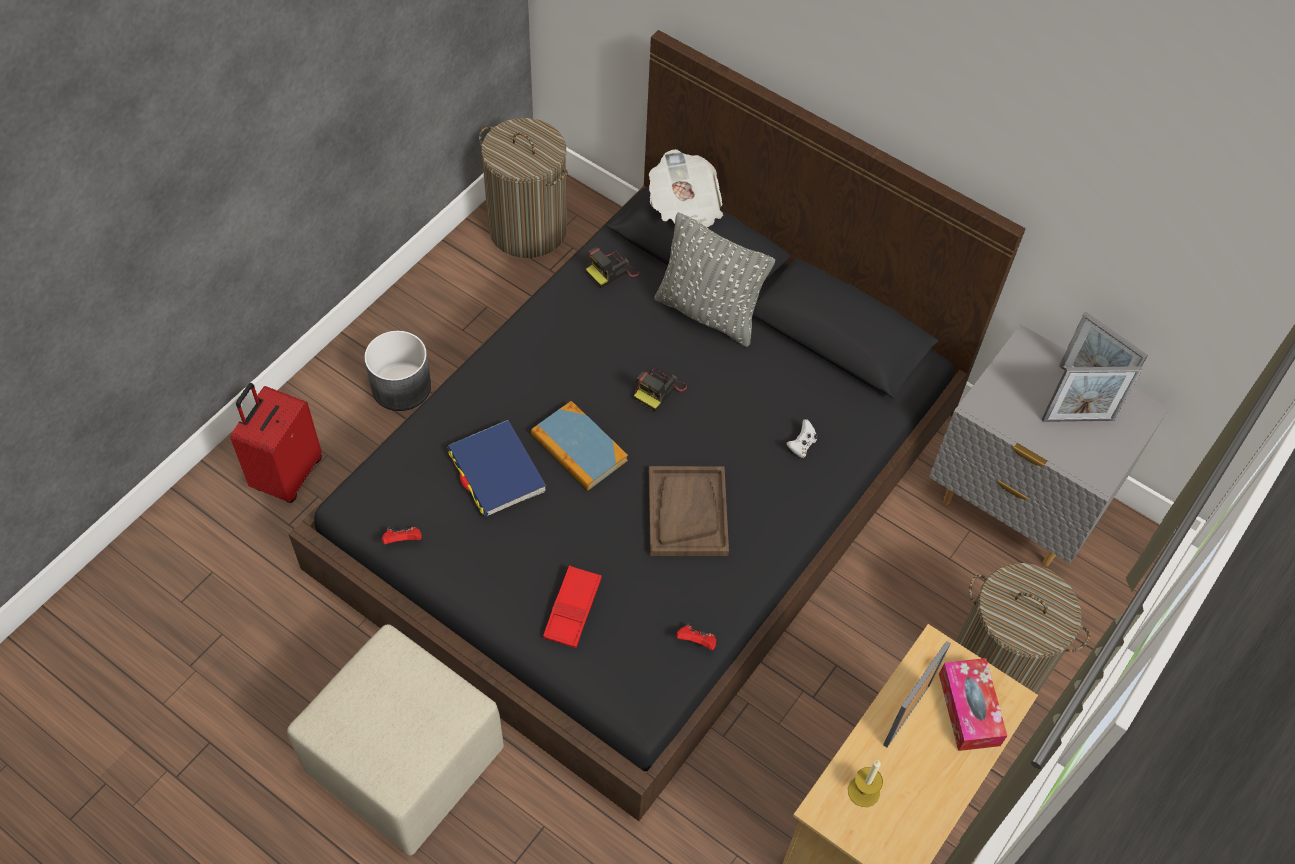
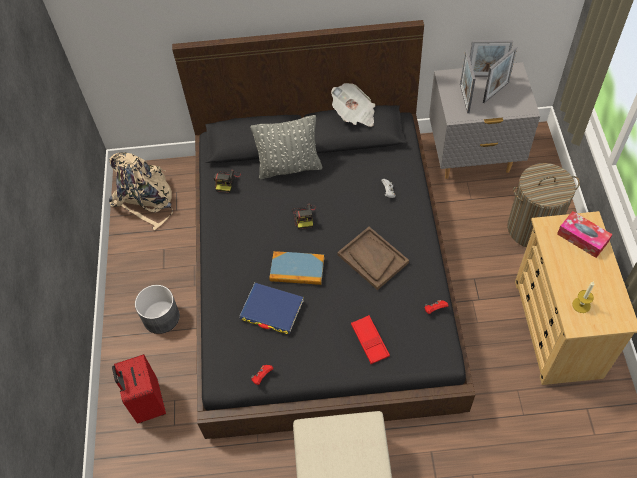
camera: 35 degrees left, 0 degrees up
laundry basket [479,118,568,258] -> beige backpack [109,152,173,230]
newspaper [649,149,723,227] -> newspaper moved to [331,83,375,127]
picture frame [883,641,951,748] -> picture frame moved to [460,50,475,113]

